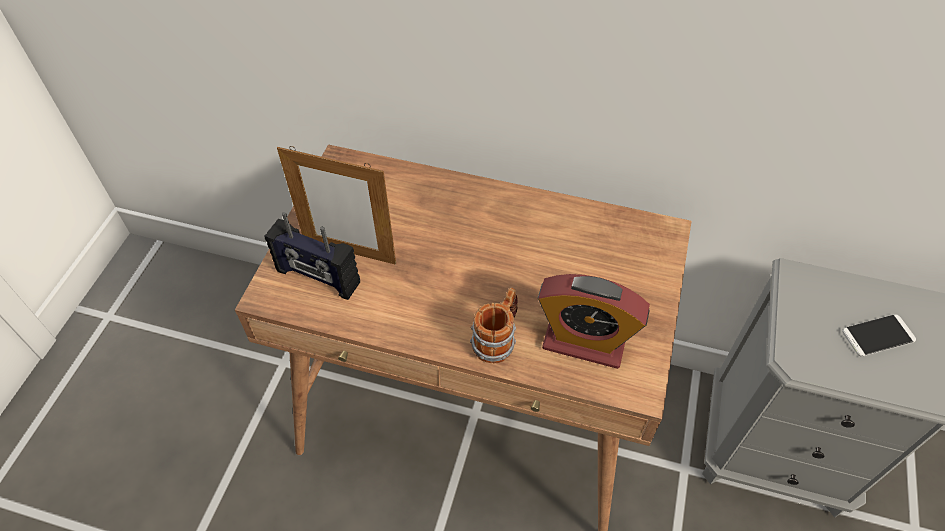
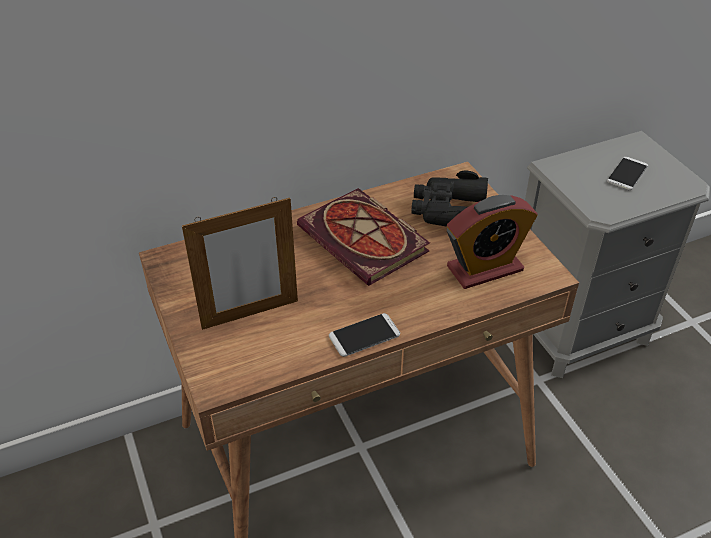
camera: 40 degrees left, 10 degrees down
radio [265,212,360,300] -> none
mug [470,287,518,363] -> none
none -> book [297,188,430,286]
none -> phone [329,313,400,357]
none -> black binoculars [411,170,488,226]

